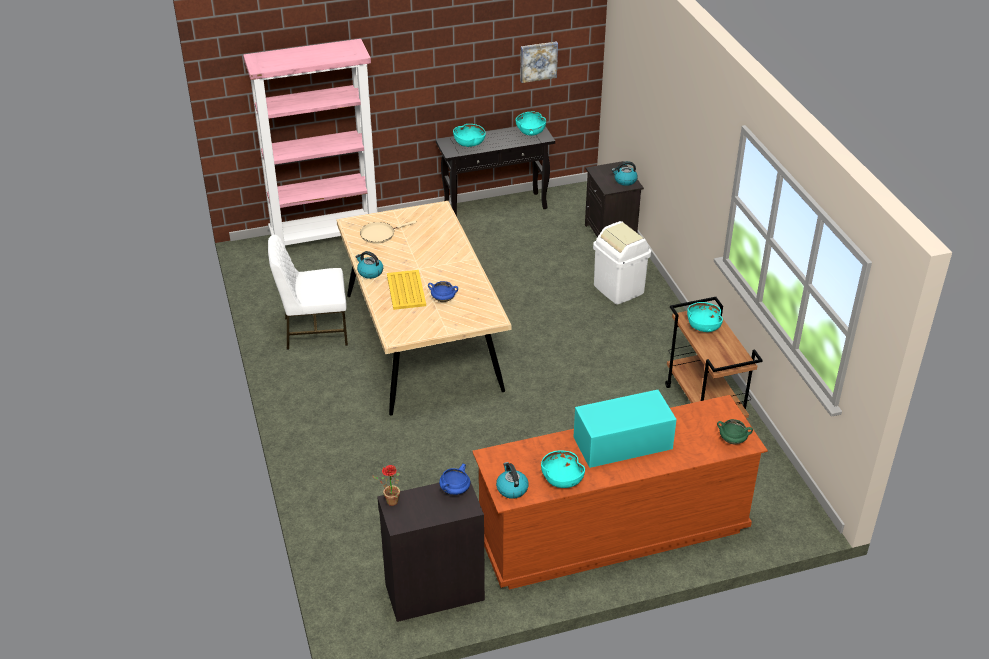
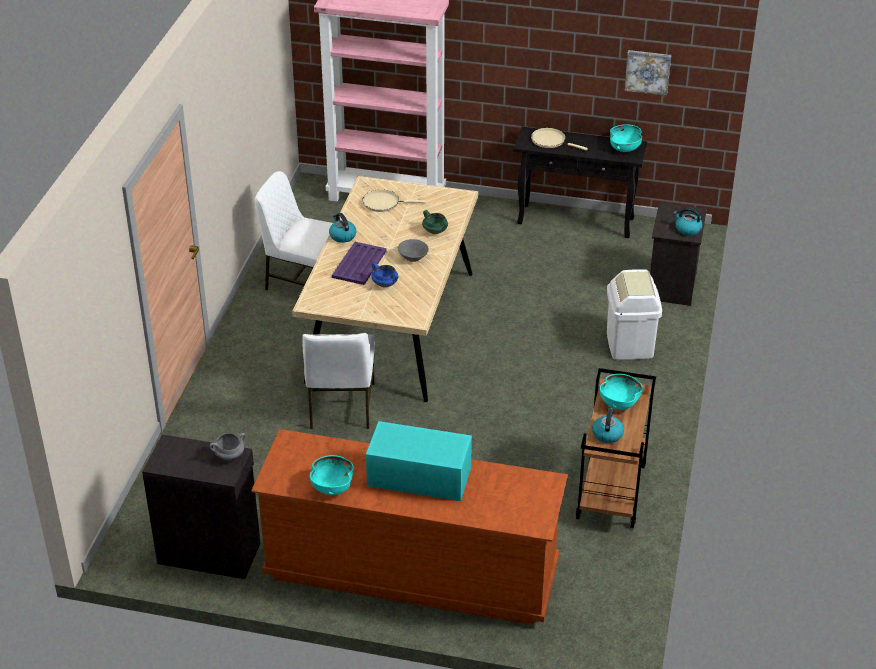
camera: 30 degrees right, 0 degrees up
potted plant [373,465,400,506] -> none
yellow tray [387,270,426,310] -> purple tray [332,242,387,285]
blue cooking pot [439,464,470,495] -> grey cooking pot [209,433,246,460]
turquoise bowl [453,124,486,147] -> beige frying pan [531,128,588,150]
kettle [496,462,529,499] -> kettle moved to [592,408,624,443]
green cooking pot [717,419,753,444] -> green cooking pot moved to [422,210,448,234]
none -> white chair [302,333,375,429]
none -> grey bowl [398,239,429,262]

